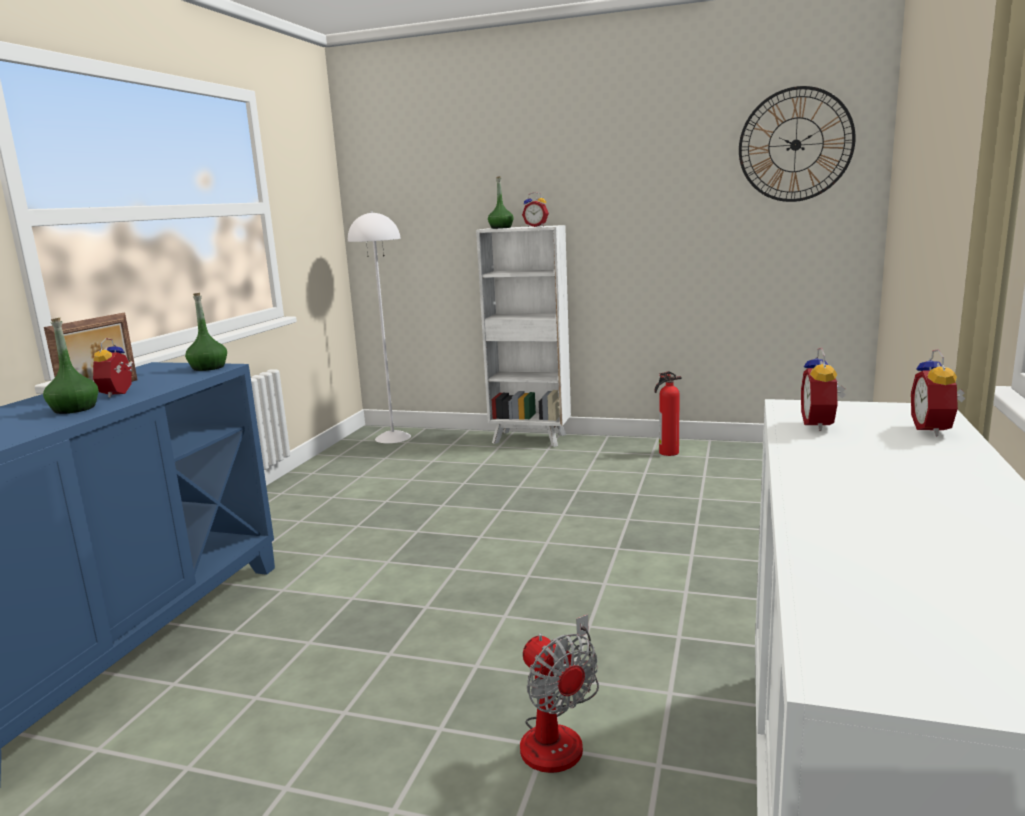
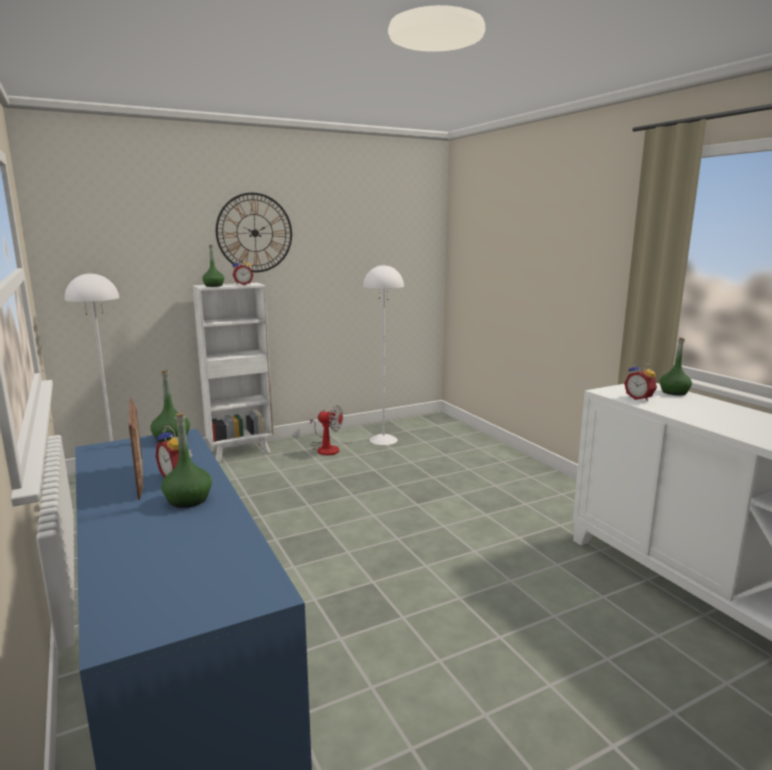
camera: 45 degrees left, 0 degrees up
fan [520,614,599,773] -> fan moved to [310,405,343,455]
fire extinguisher [654,371,682,456] -> none
wall clock [739,86,856,202] -> wall clock moved to [216,193,292,272]
alarm clock [911,349,966,436] -> green bottle [660,337,692,395]
none -> white floor lamp [363,264,404,445]

